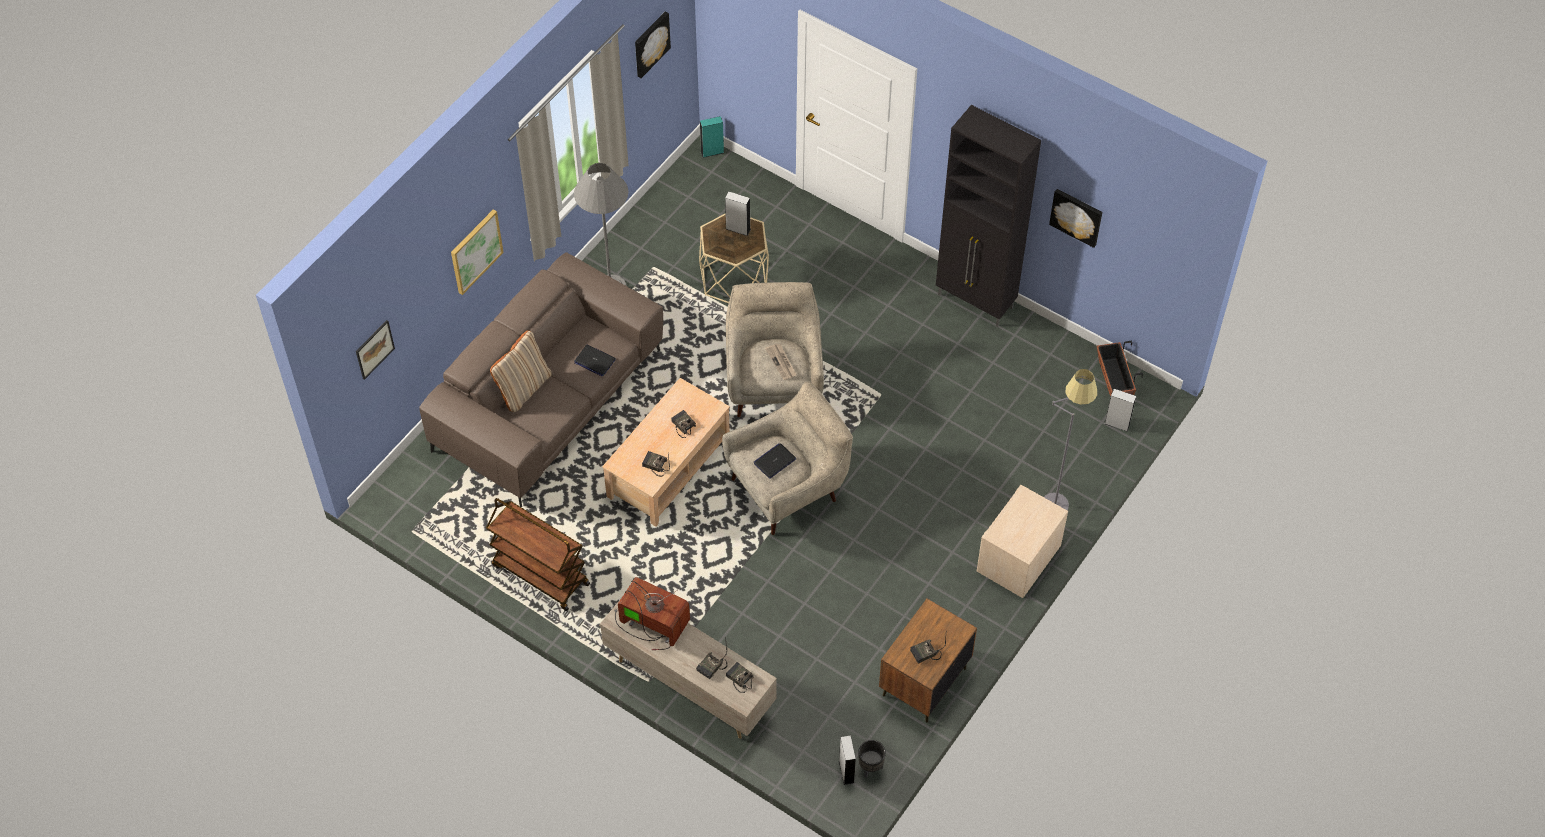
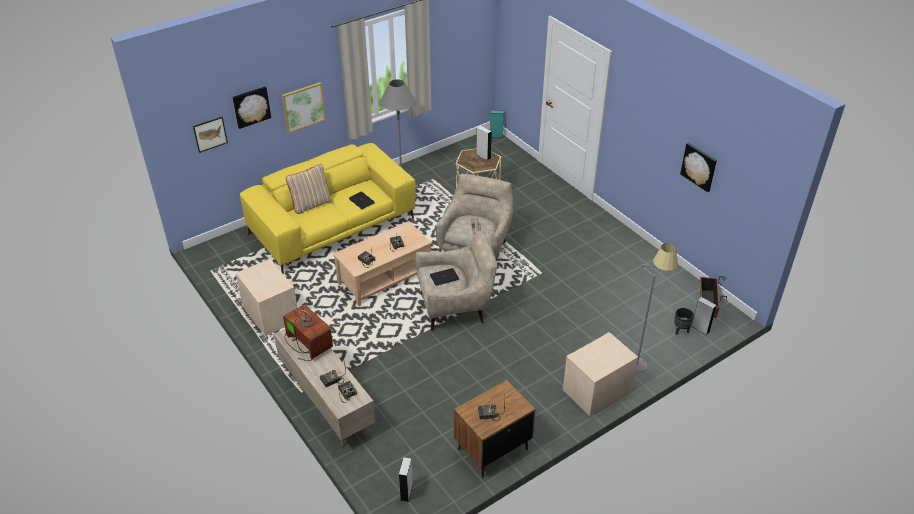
camera: 20 degrees right, 15 degrees down
brown sofa [419,252,663,507] -> yellow sofa [240,143,416,274]
brown cart [486,498,590,611] -> beige nightstand [236,259,297,336]
picture [635,11,671,78] -> picture moved to [232,87,271,129]
black planter [858,740,886,778] -> black planter moved to [674,308,694,335]
black cabinet [936,105,1041,327] -> none

